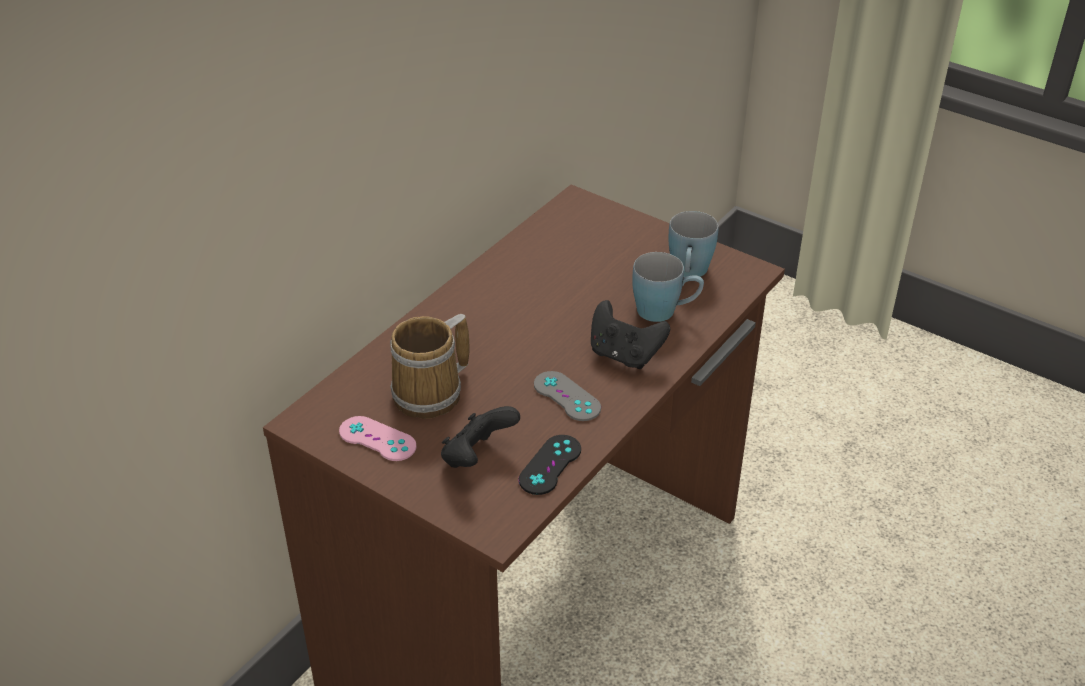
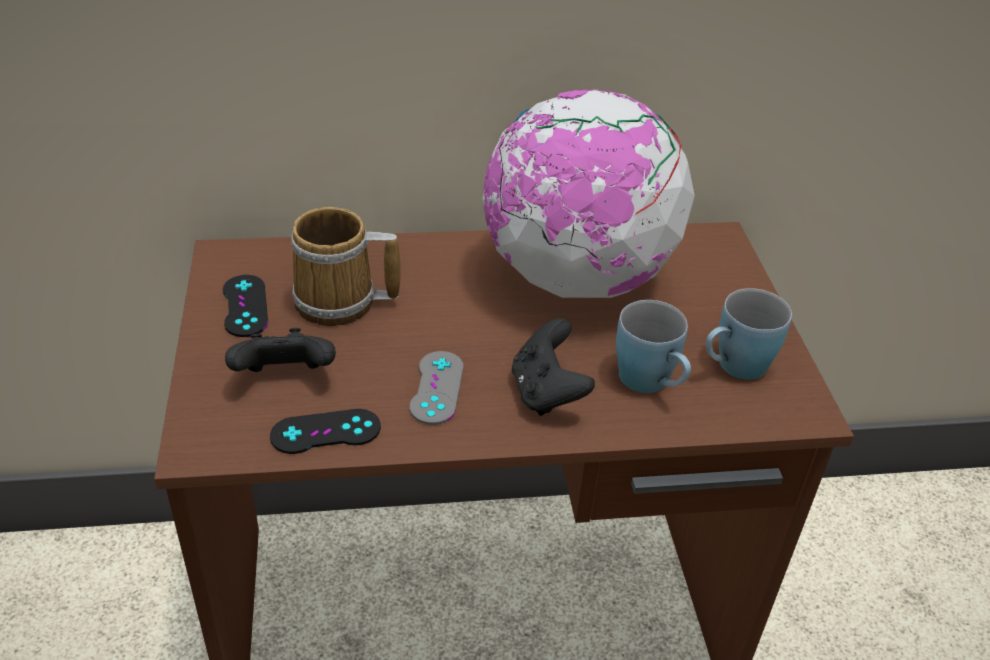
camera: 45 degrees right, 0 degrees up
pink game controller [339,416,416,461] -> black game controller [223,275,268,337]
none -> globe [482,89,695,298]

